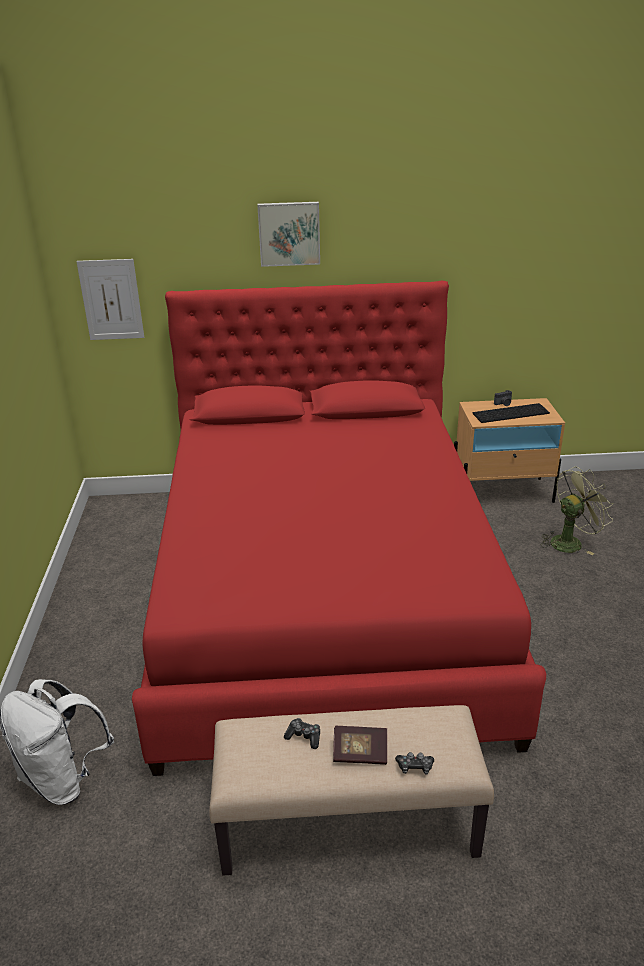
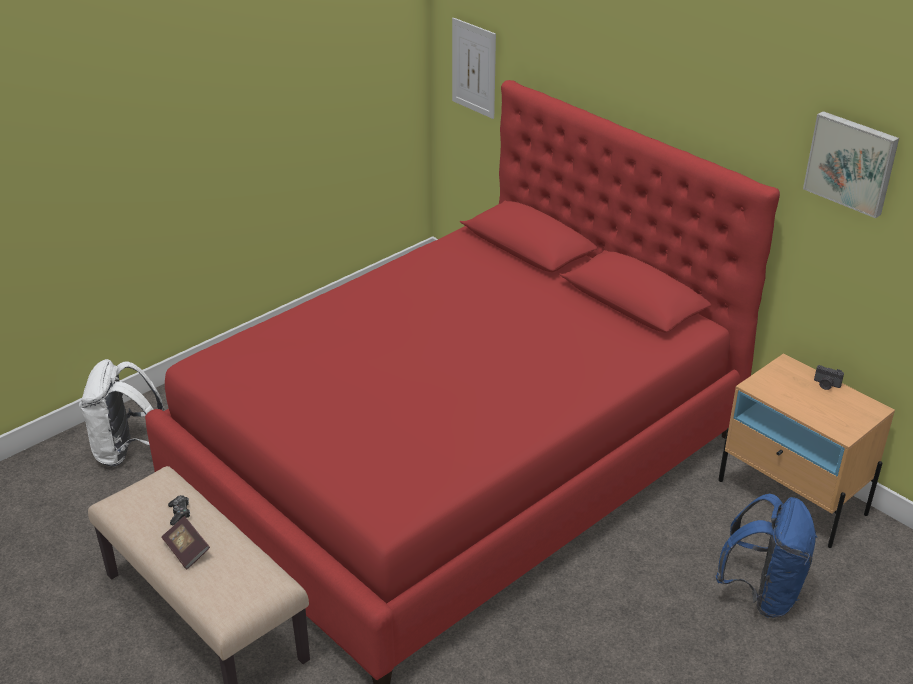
camera: 50 degrees right, 5 degrees up
picture [257,202,320,267] -> picture moved to [803,111,899,218]
game controller [395,752,434,775] -> none
keyboard [472,403,550,423] -> none
green fan [541,466,613,555] -> blue backpack [716,494,818,618]

